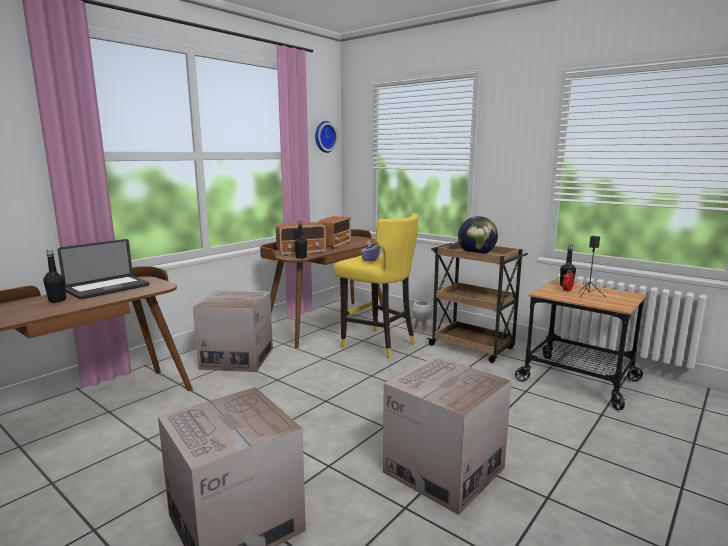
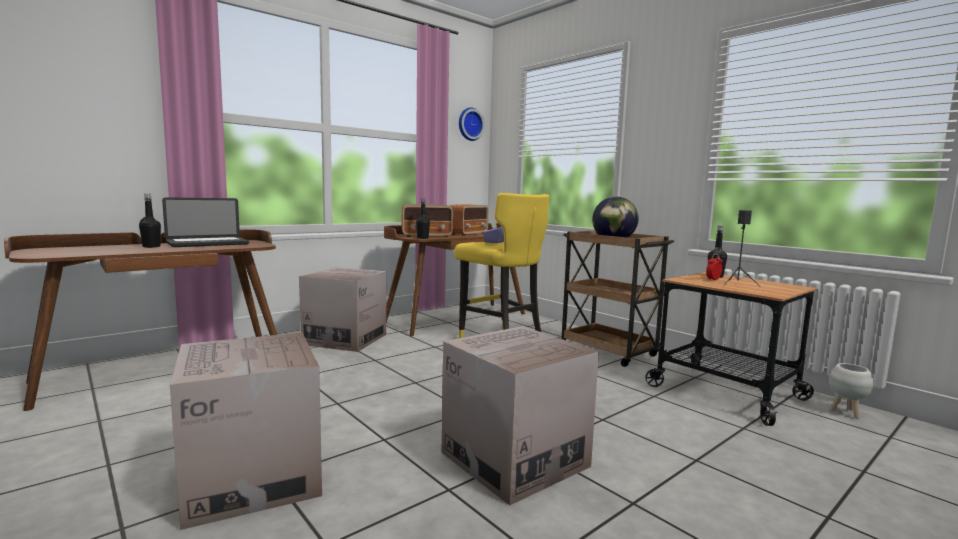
camera: 10 degrees right, 5 degrees down
white planter [412,301,432,332] -> white planter moved to [830,363,873,419]

